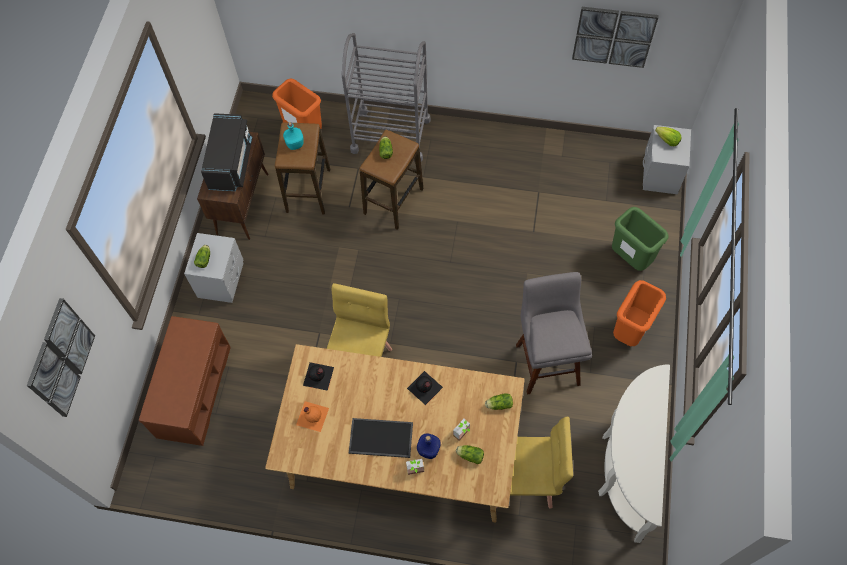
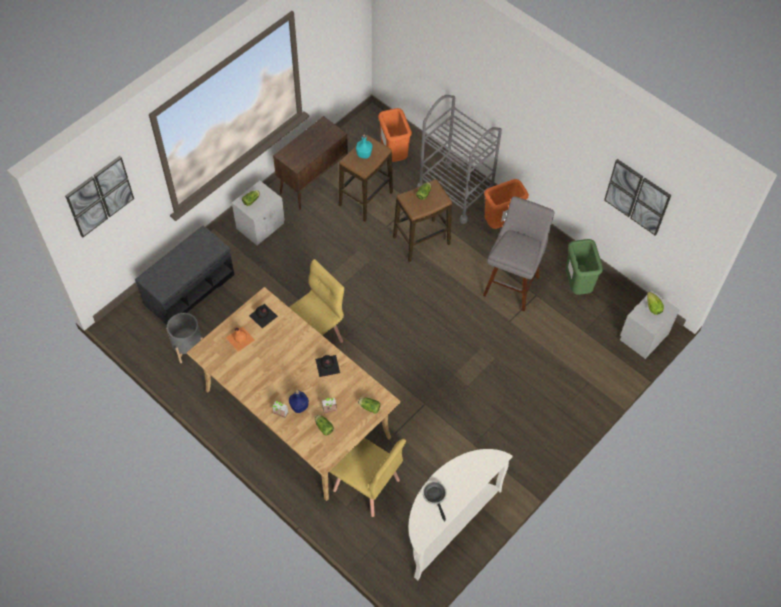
camera: 30 degrees right, 5 degrees down
brown bench [139,316,231,446] -> grey bench [135,226,234,325]
black microwave [201,113,253,191] -> none
tray [349,418,413,458] -> none
grey stool [516,272,592,394] -> grey stool moved to [483,196,554,311]
green trash can [612,207,669,271] -> green trash can moved to [566,239,603,295]
orange trash can [613,280,666,346] -> orange trash can moved to [484,179,529,229]
none -> grey planter [166,313,203,363]
none -> frying pan [423,481,447,522]

